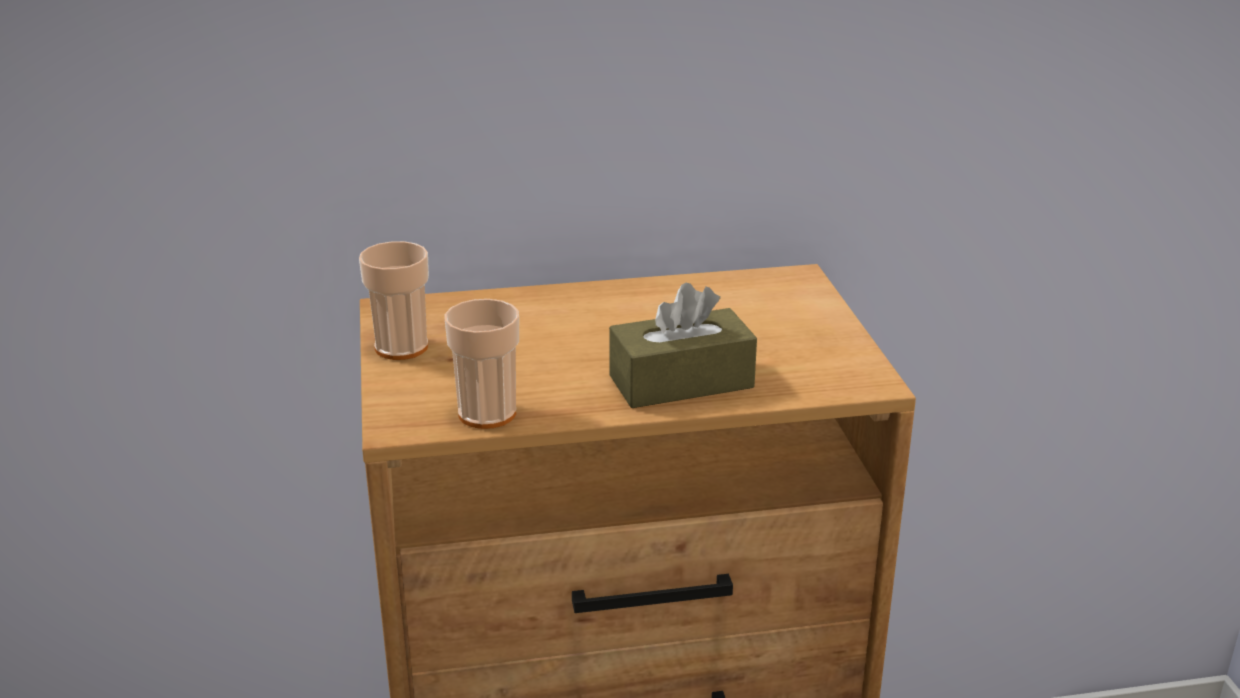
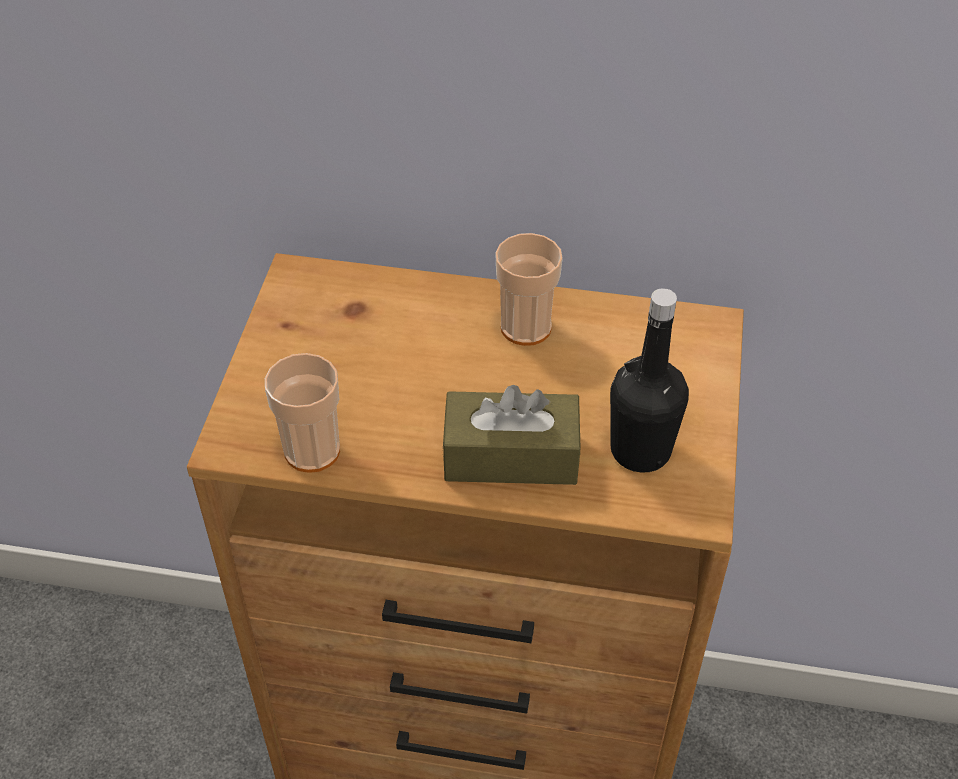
camera: 20 degrees right, 20 degrees up
cup [359,241,429,360] -> cup moved to [495,233,563,346]
none -> black bottle [610,288,689,473]

